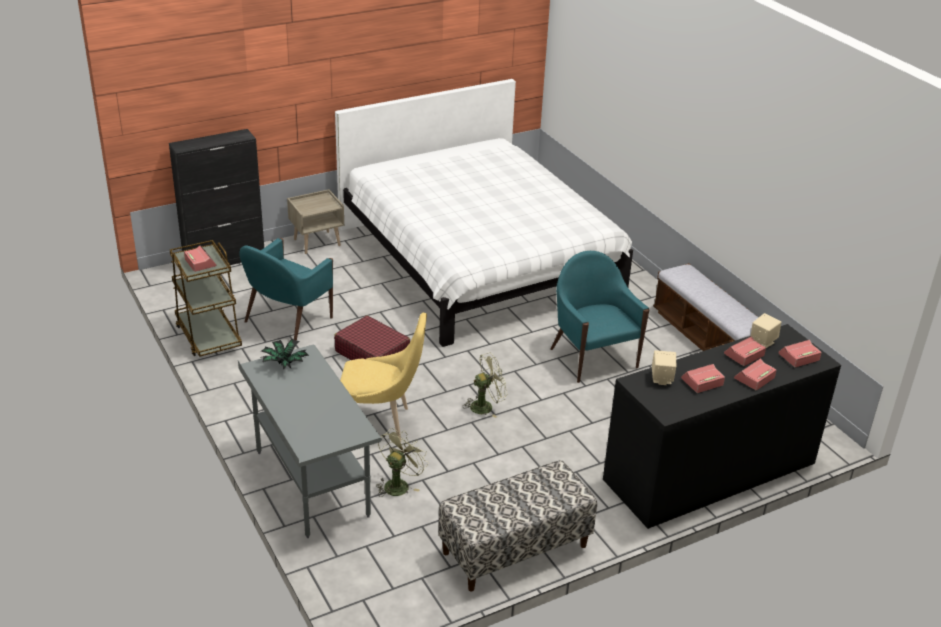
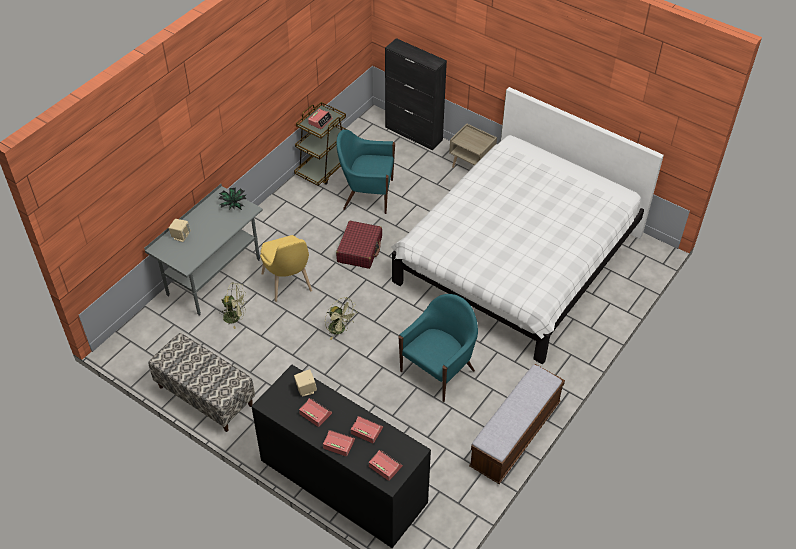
camera: 65 degrees right, 15 degrees up
beige speaker [750,313,781,348] -> beige speaker moved to [169,219,191,242]

